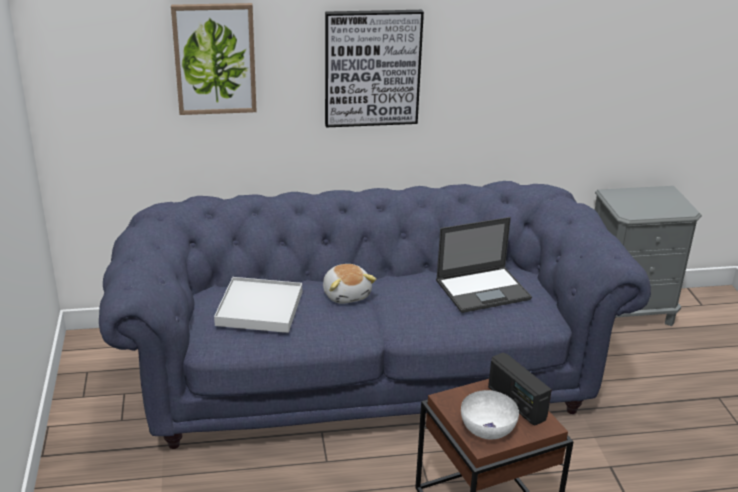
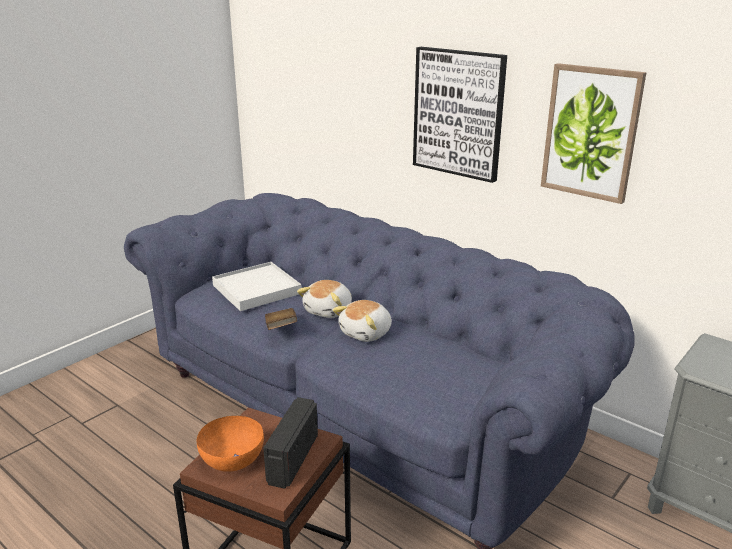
camera: 50 degrees right, 5 degrees down
picture [171,3,257,115] -> picture moved to [541,63,646,204]
laptop [436,217,532,313] -> none
white bowl [461,390,519,439] -> orange bowl [197,416,264,472]
none -> brown book [265,308,297,330]
none -> plush toy [333,300,392,342]

